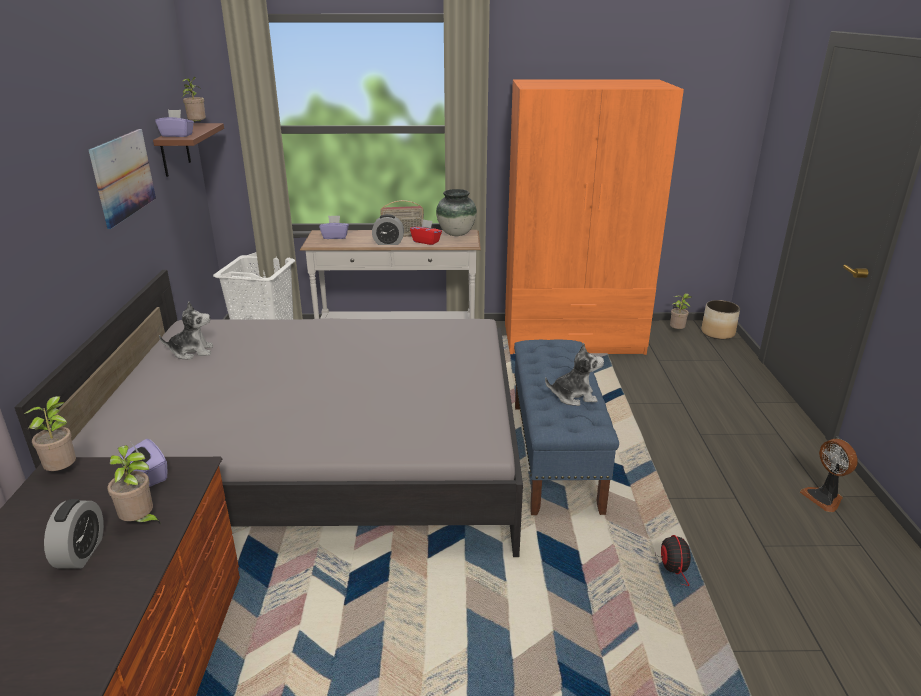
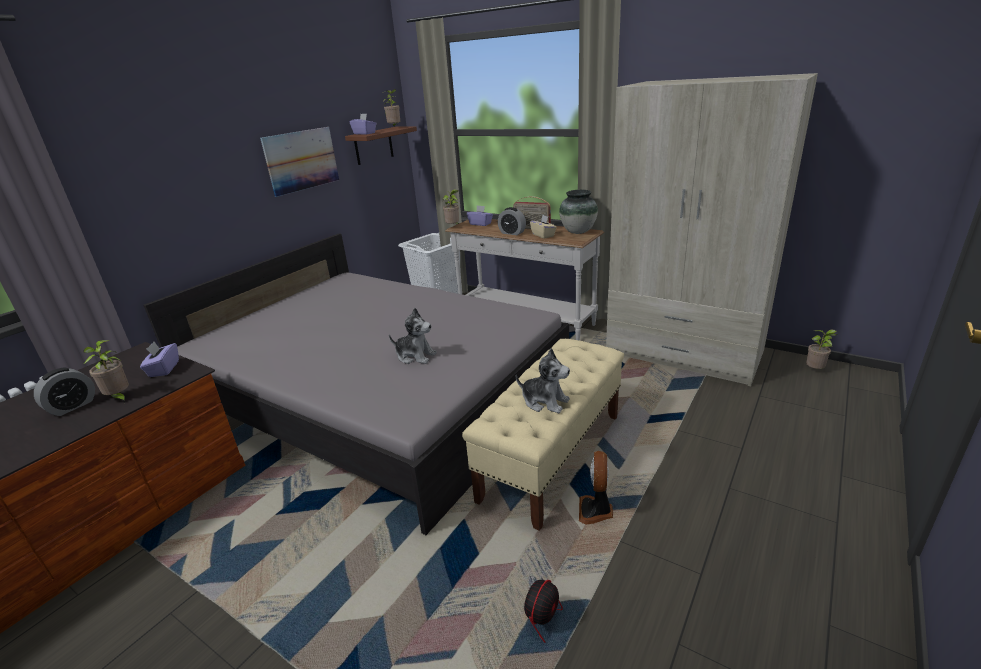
camera: 35 degrees right, 0 degrees up
potted plant [24,396,76,471] -> potted plant moved to [442,189,459,224]
plush toy [159,302,213,360] -> plush toy moved to [389,308,437,364]
red tissue box [410,219,442,245] -> beige tissue box [530,215,557,239]
orange wardrobe [505,79,684,355] -> beige wardrobe [606,73,818,386]
blue bench [514,339,619,515] -> beige bench [462,339,624,531]
planter [701,300,740,339] -> none
fan [800,439,858,512] -> fan moved to [579,451,613,524]

